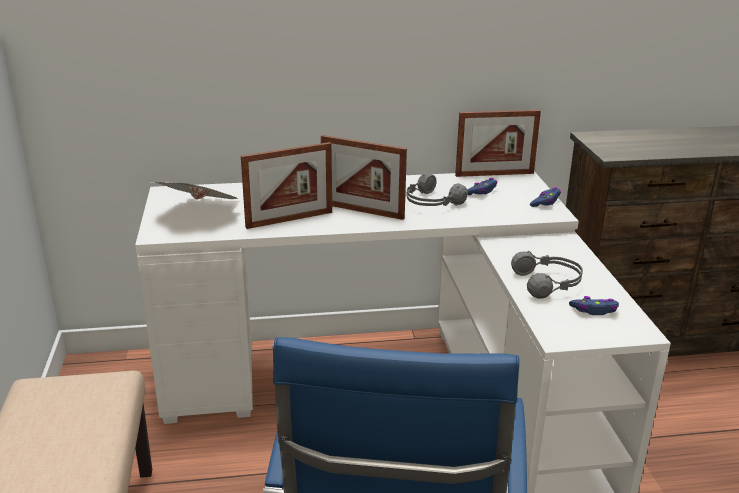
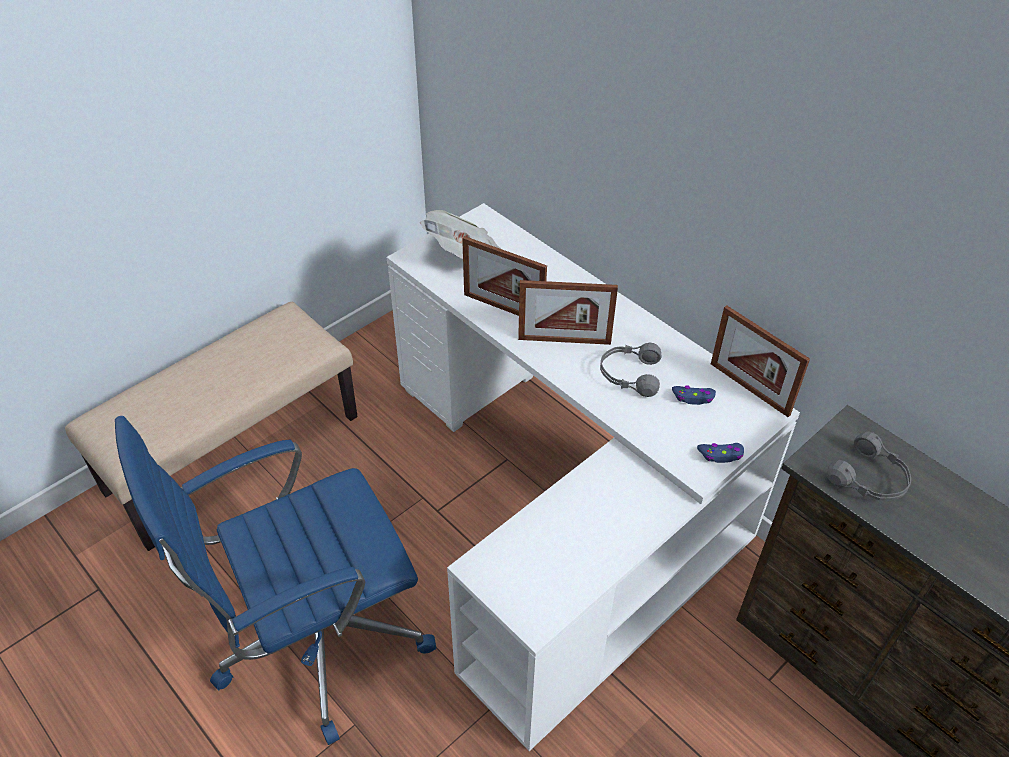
camera: 55 degrees right, 20 degrees up
picture frame [321,135,407,220] -> picture frame turned 75 degrees counterclockwise [518,280,618,345]
grey headphones [511,251,583,299] -> grey headphones moved to [827,431,911,500]
blue game controller [569,296,619,315] -> none

